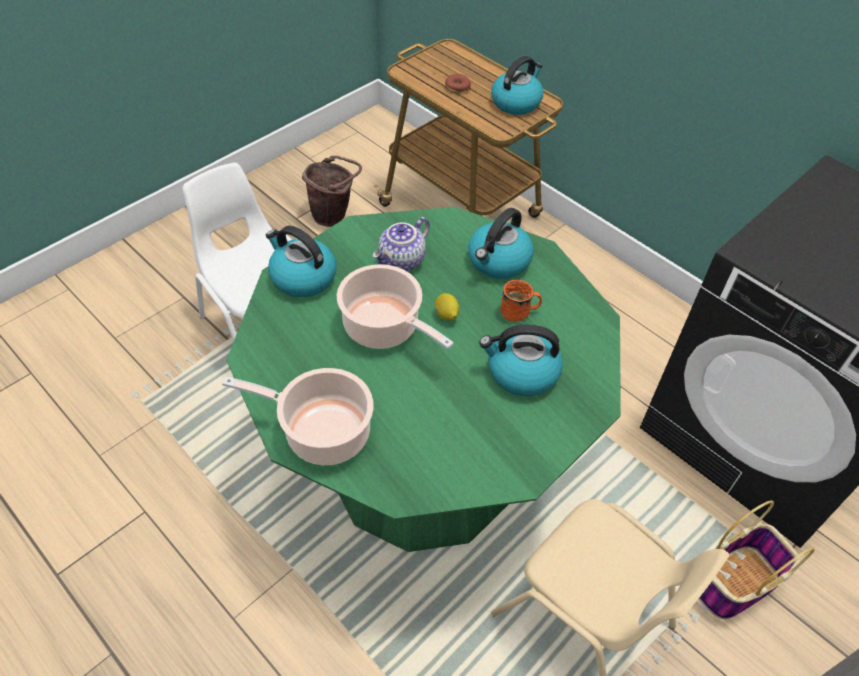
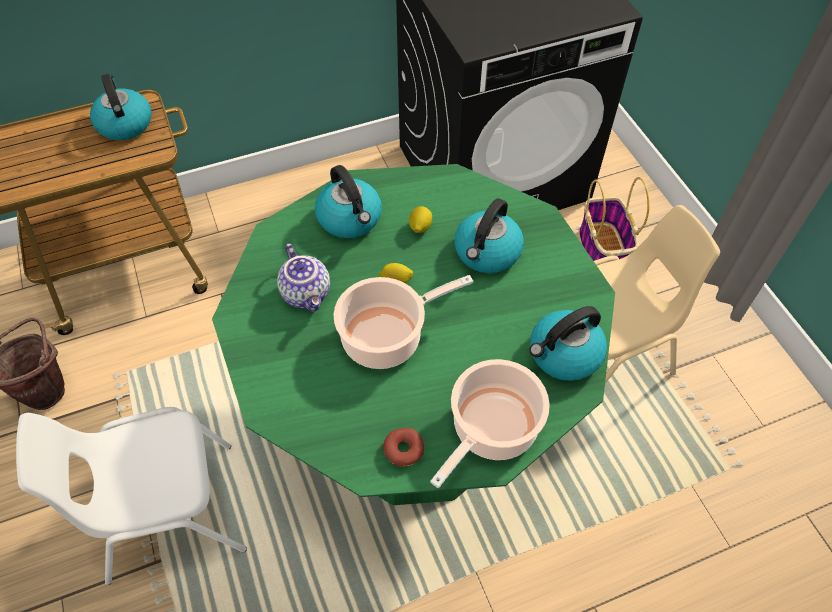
camera: 65 degrees left, 5 degrees up
kettle [266,226,337,297] -> kettle moved to [529,306,607,381]
donut [445,74,471,93] -> donut moved to [382,428,424,467]
orange mug [500,280,542,322] -> lemon [409,206,432,233]

